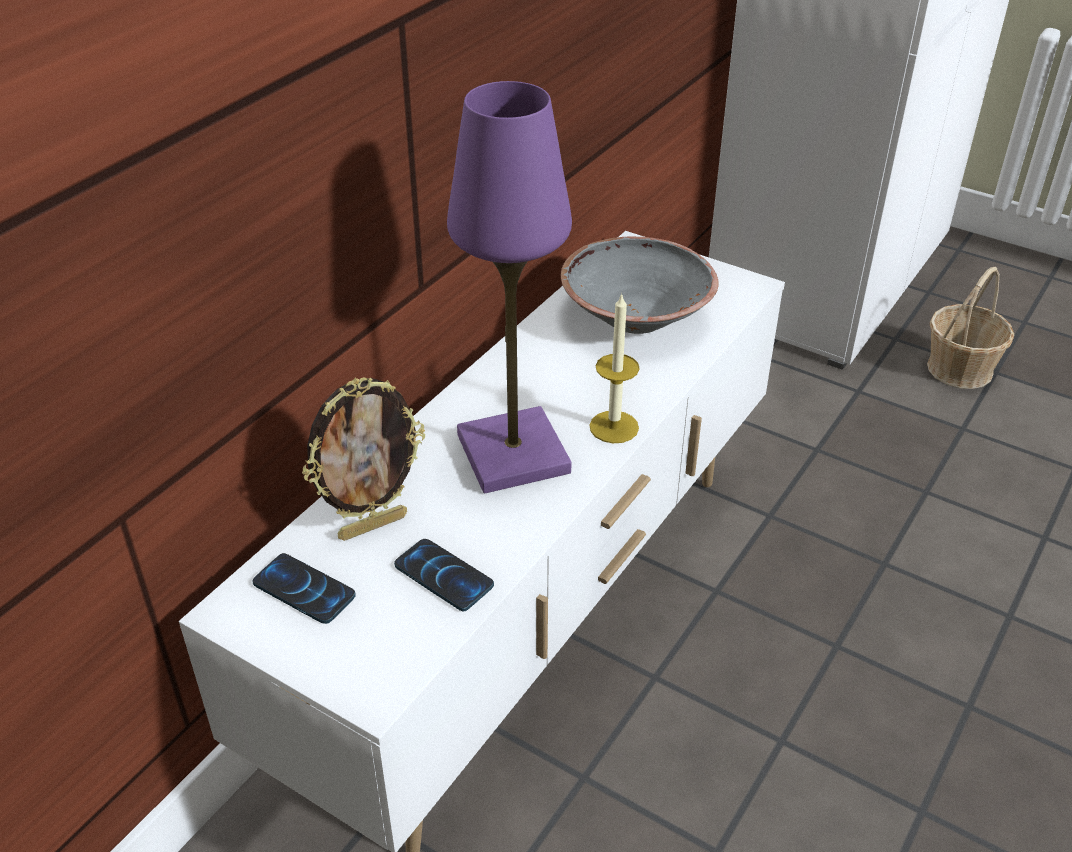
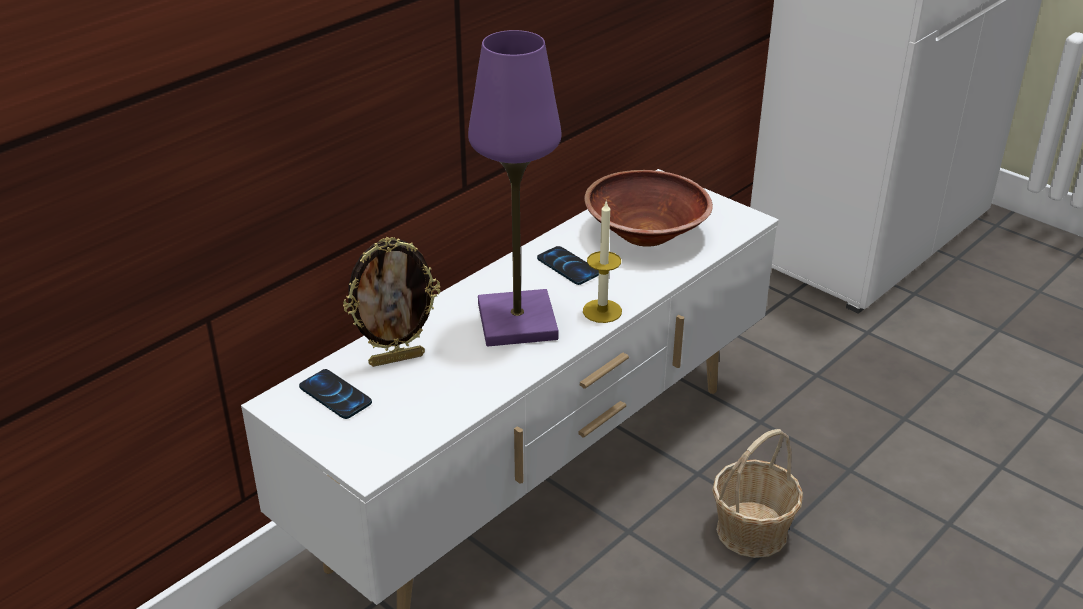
camera: 10 degrees right, 5 degrees down
phone [394,539,494,611] -> phone moved to [537,246,599,285]
grey bowl [561,236,719,334] -> brown bowl [584,170,713,247]
basket [927,267,1014,389] -> basket moved to [712,429,803,558]

